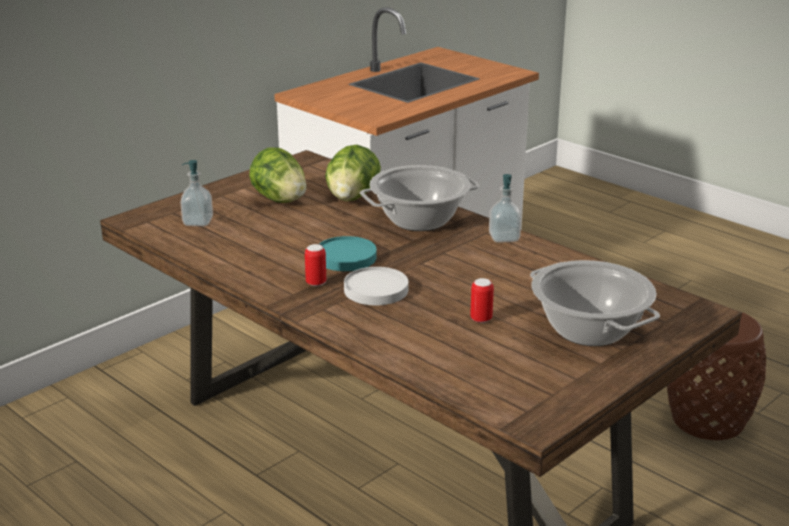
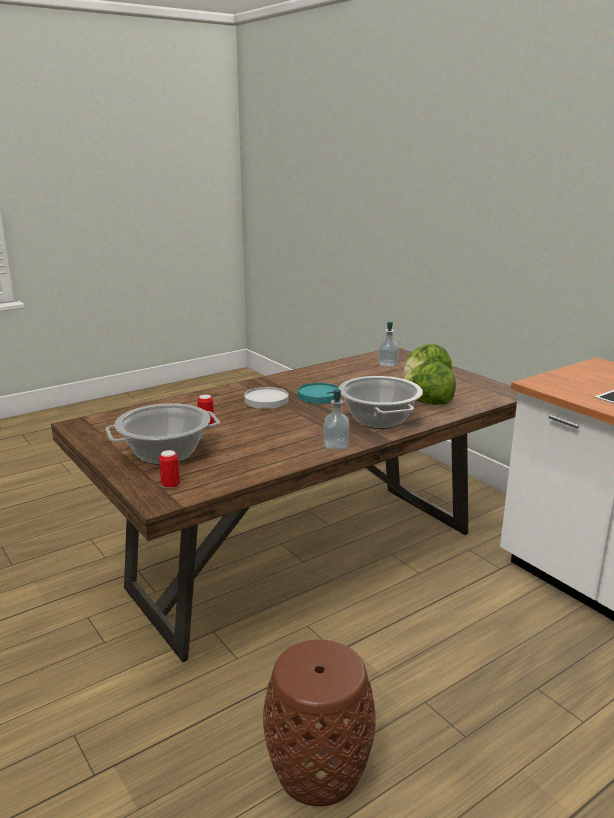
camera: 100 degrees right, 5 degrees down
can [305,244,326,286] -> can moved to [159,450,180,489]

